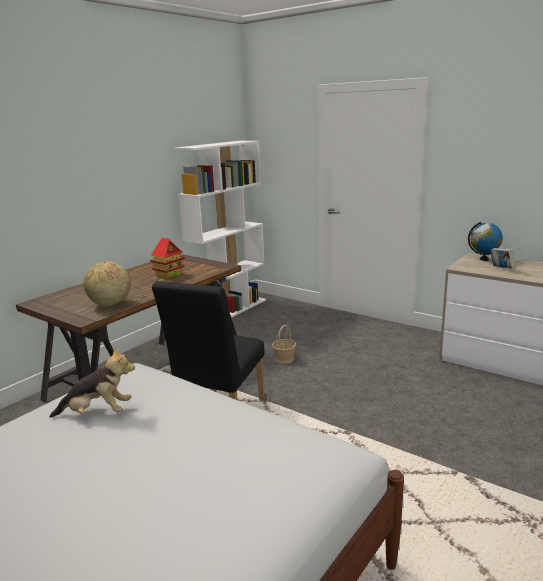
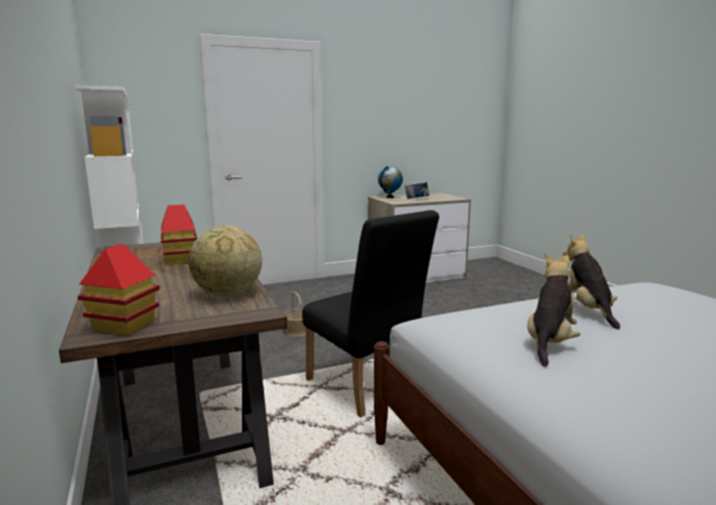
camera: 60 degrees left, 5 degrees down
none -> toy house [78,243,160,335]
none -> plush toy [563,234,620,329]

